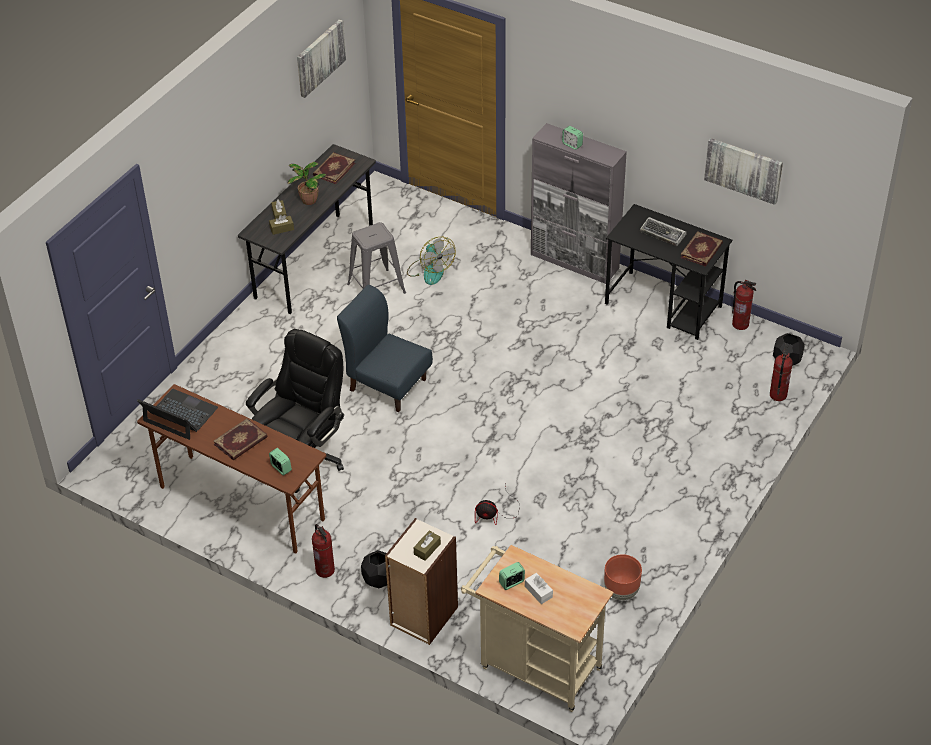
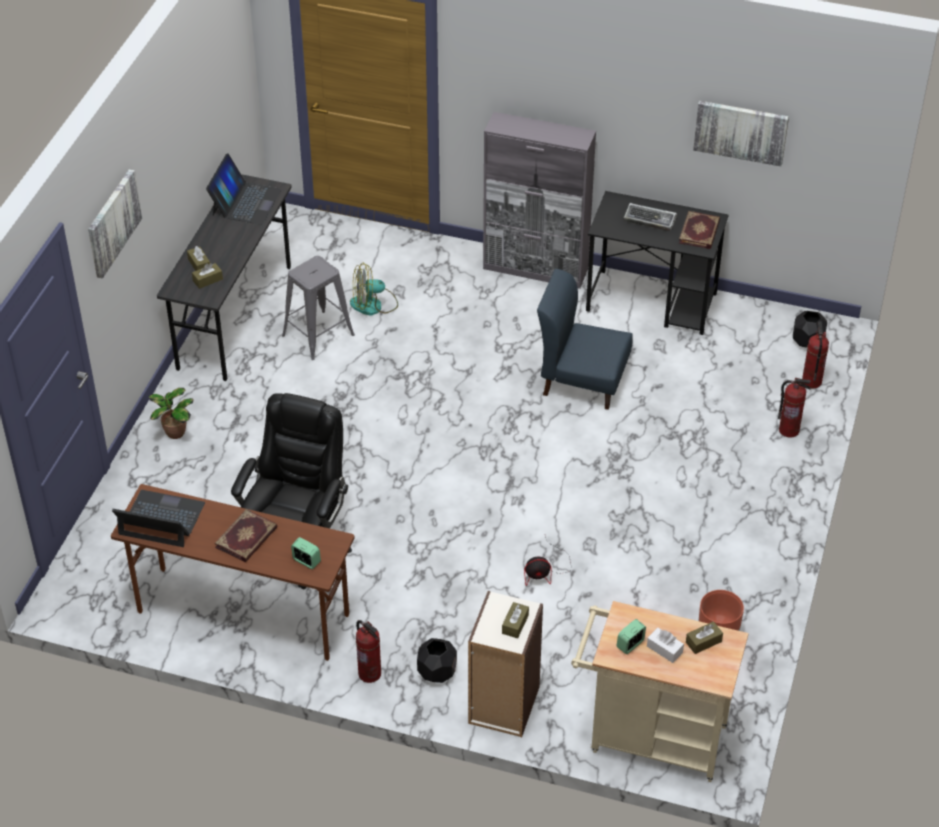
camera: 15 degrees left, 0 degrees up
potted plant [287,162,326,205] -> potted plant moved to [149,388,193,439]
picture [297,19,346,98] -> picture moved to [88,169,142,279]
book [313,152,356,184] -> laptop [206,153,281,225]
blue chair [337,285,433,412] -> blue chair moved to [537,269,633,410]
fan [407,237,456,285] -> fan turned 120 degrees clockwise [350,263,398,315]
alarm clock [562,126,583,150] -> none
fire extinguisher [732,280,756,330] -> fire extinguisher moved to [778,378,811,438]
none -> brown tissue box [686,621,723,654]

